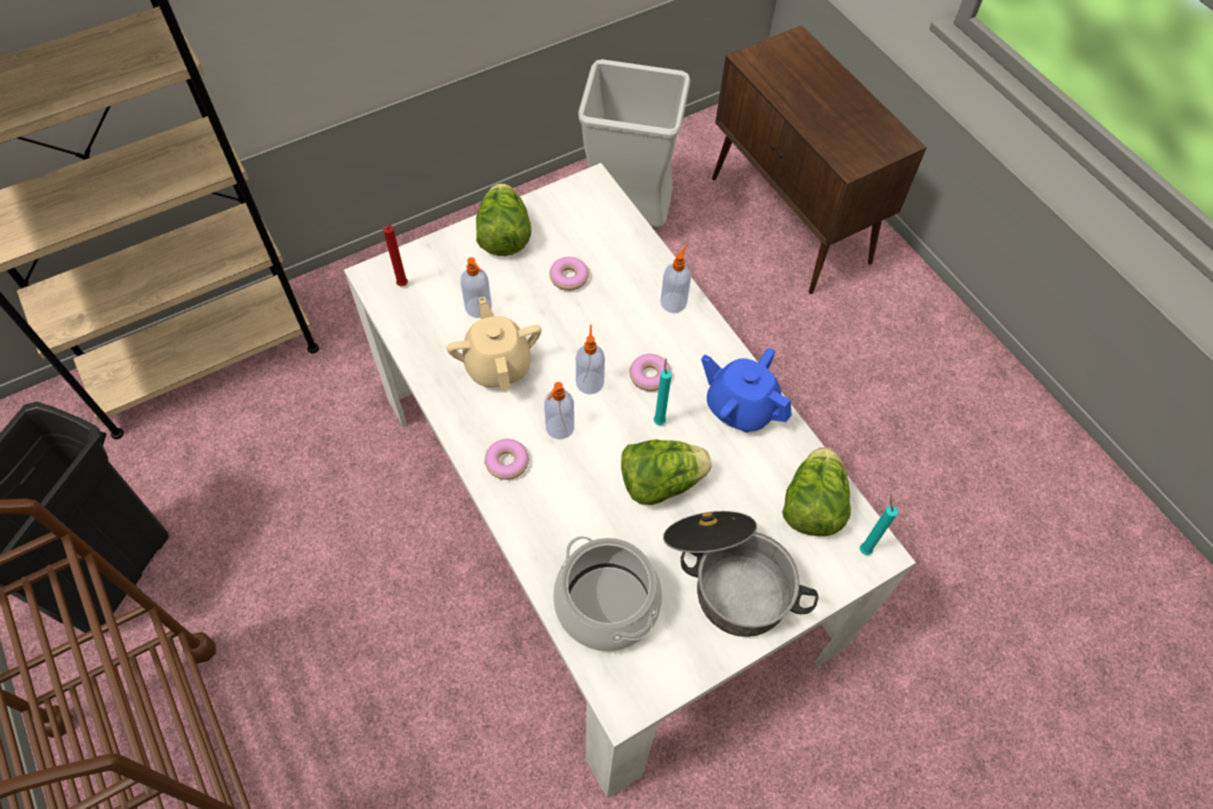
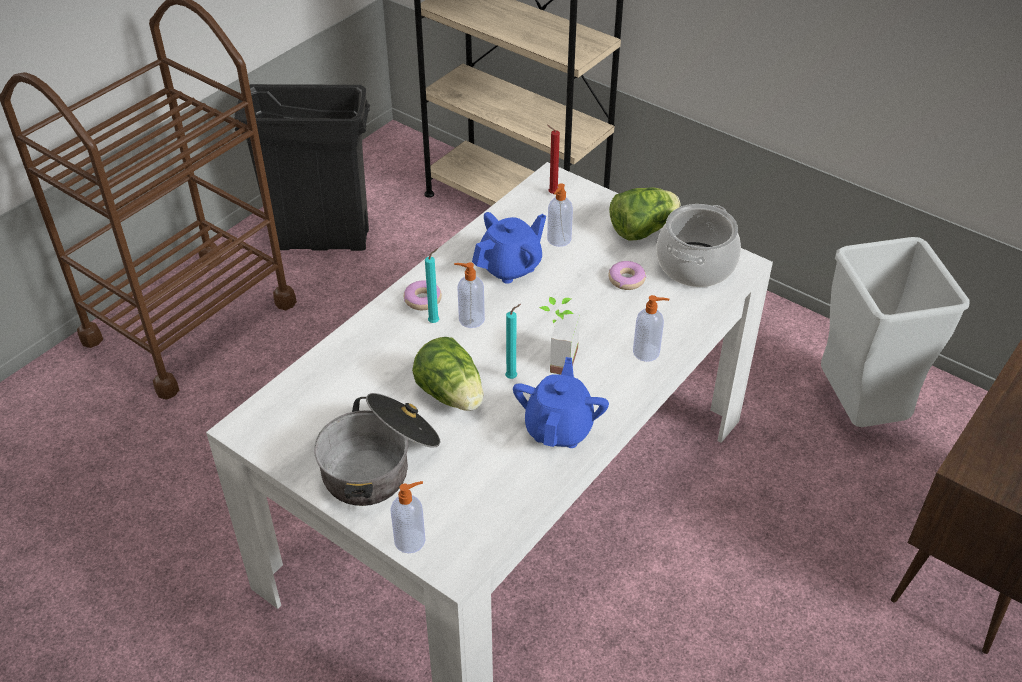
camera: 70 degrees right, 15 degrees down
beige teapot [447,297,541,391] -> blue teapot [472,212,546,284]
cooking pot [553,536,662,652] -> cooking pot moved to [656,204,741,287]
soap dispenser [576,325,605,395] -> soap dispenser moved to [390,481,425,553]
donut [629,354,671,391] -> potted plant [539,297,580,375]
lettuce [782,447,851,536] -> none
turquoise candle [860,495,898,555] -> turquoise candle moved to [425,248,439,323]

